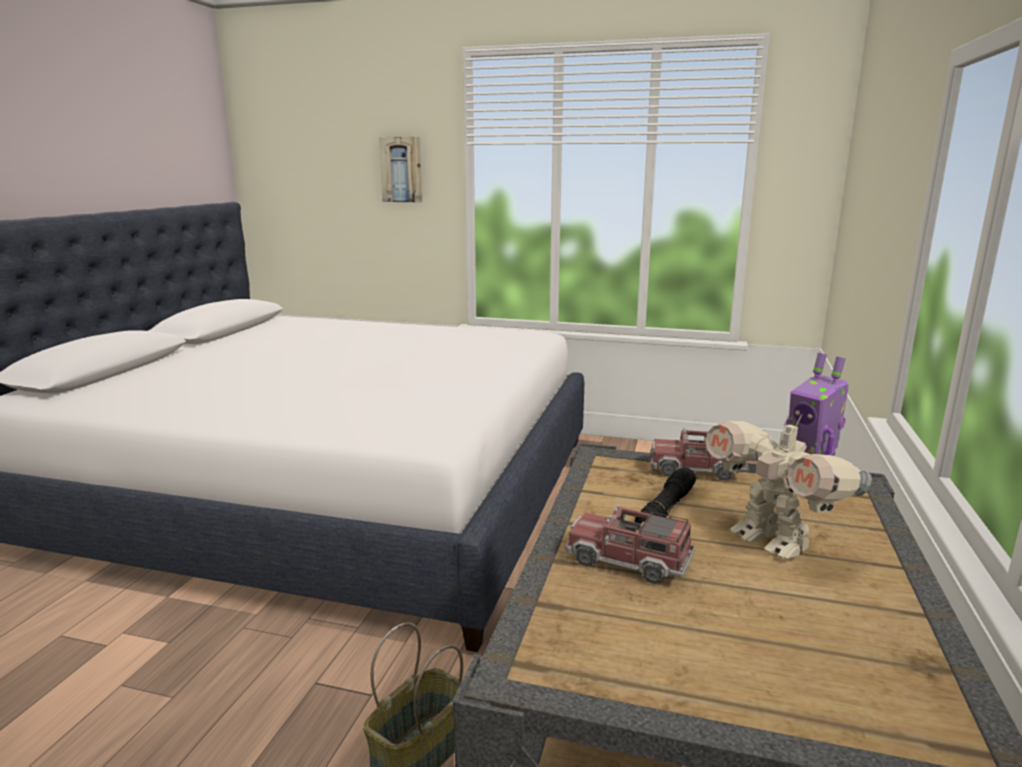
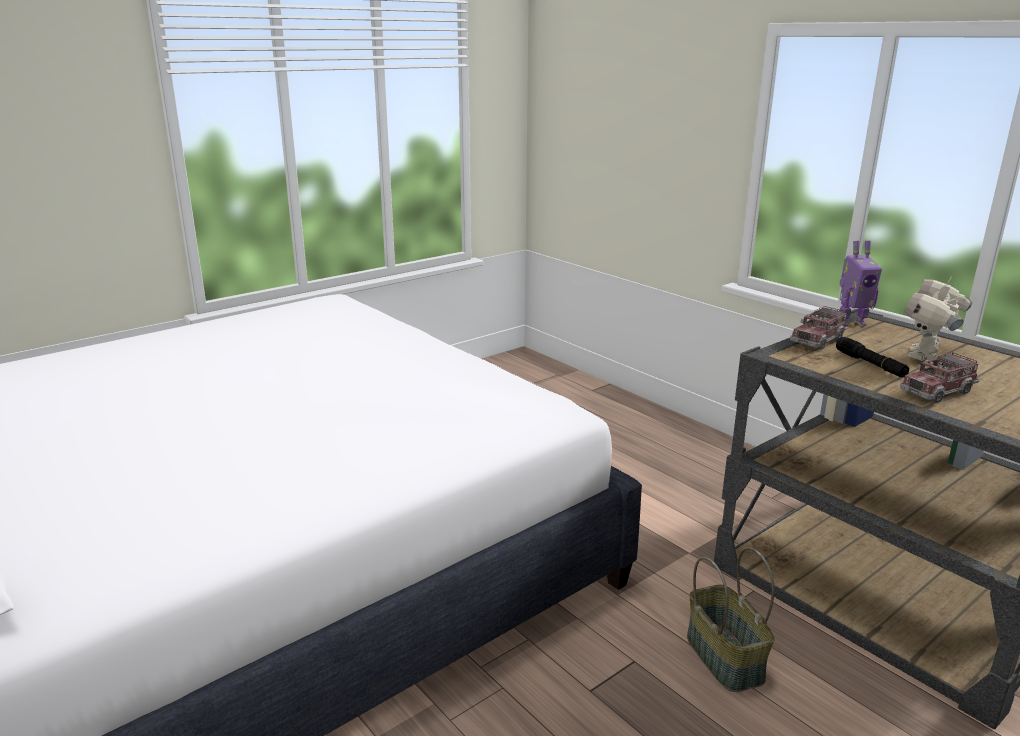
camera: 55 degrees left, 5 degrees up
picture [379,137,422,202] -> none
toy robot [705,410,872,559] -> toy robot turned 120 degrees clockwise [904,278,972,361]

